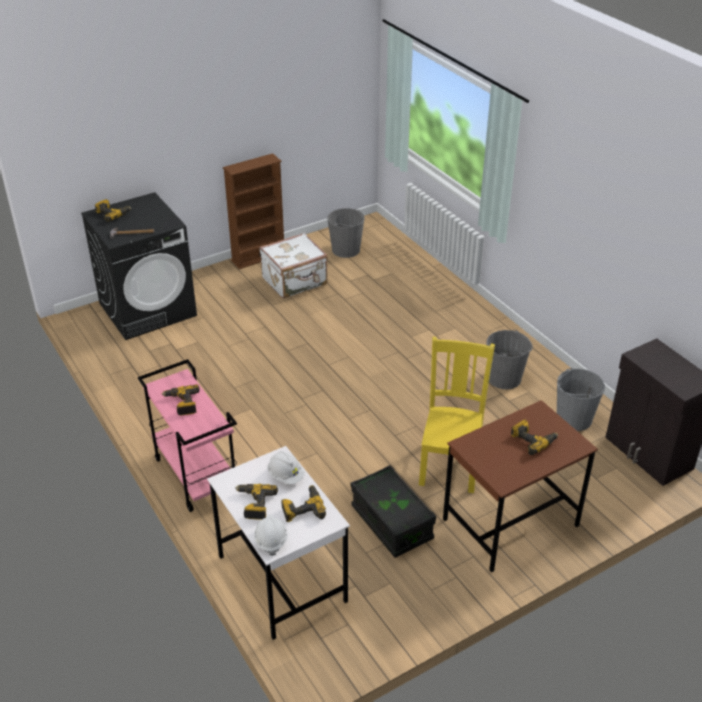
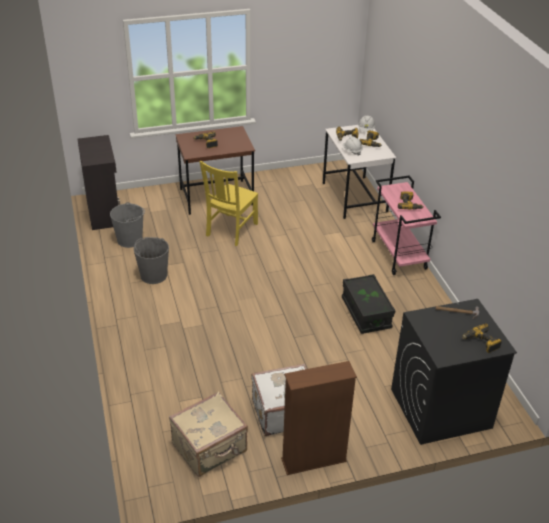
camera: 165 degrees left, 0 degrees up
grey bucket [327,208,365,258] -> beige suitcase [169,392,248,477]
black storage box [351,465,436,558] -> black storage box moved to [342,274,396,334]

